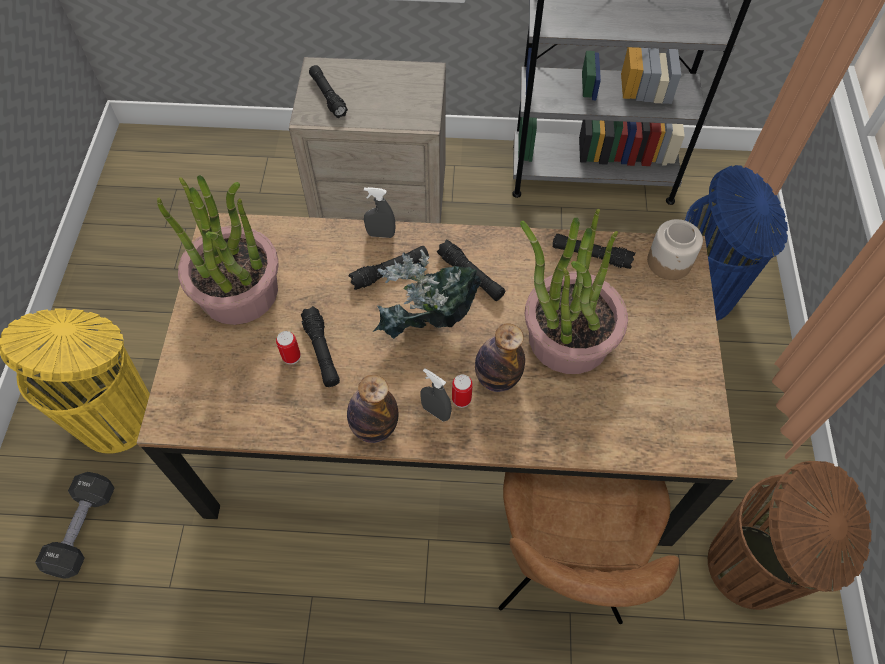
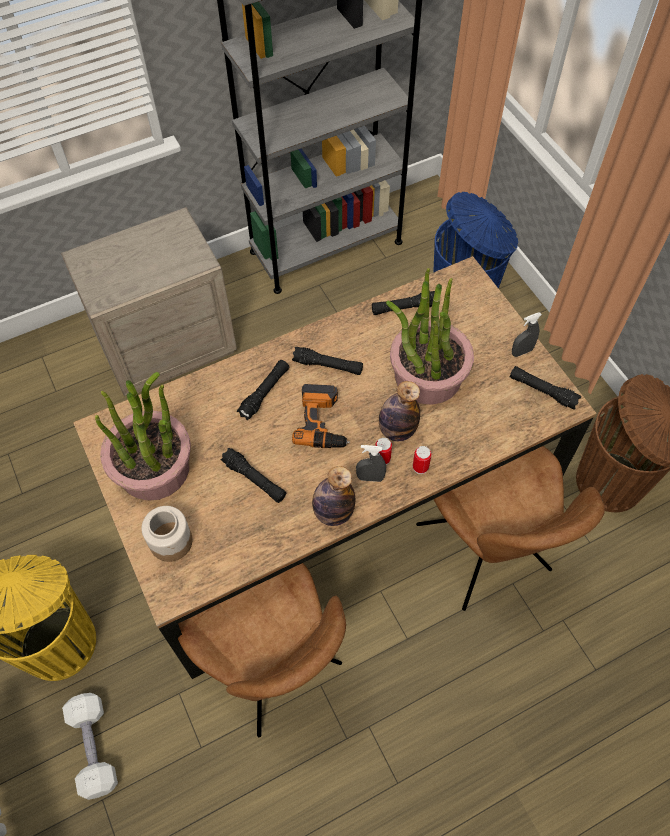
camera: 30 degrees left, 0 degrees up
black dumbbell [35,472,115,578] -> white dumbbell [62,693,118,800]
can [276,331,301,365] -> can moved to [413,446,432,474]
black flashlight [309,65,348,118] -> black flashlight moved to [510,366,581,410]
grey spray bottle [364,187,395,238] -> grey spray bottle moved to [512,312,542,357]
potted plant [374,249,481,339] -> power drill [292,384,350,448]
jar [647,219,703,280] -> jar moved to [142,506,193,562]
none -> brown chair [178,563,346,737]

